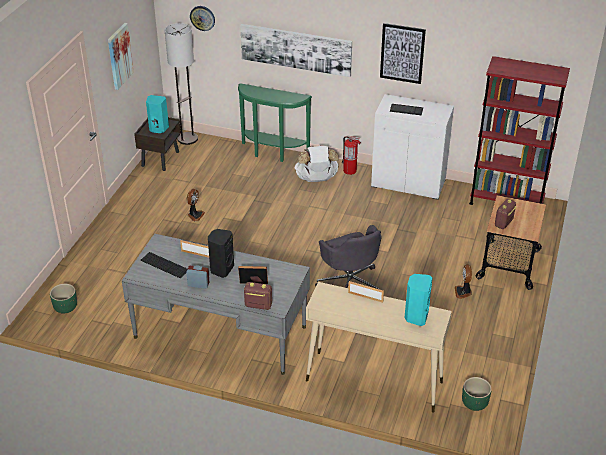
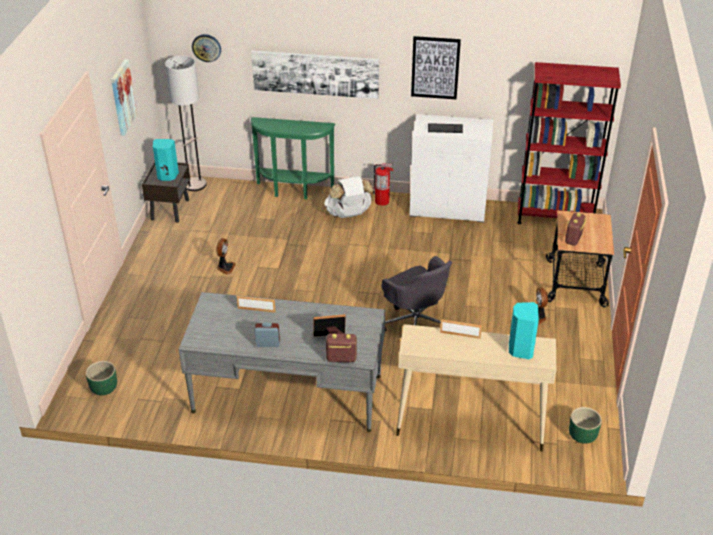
camera: 10 degrees left, 0 degrees up
keyboard [141,252,187,278] -> none
black speaker [208,229,234,278] -> none

